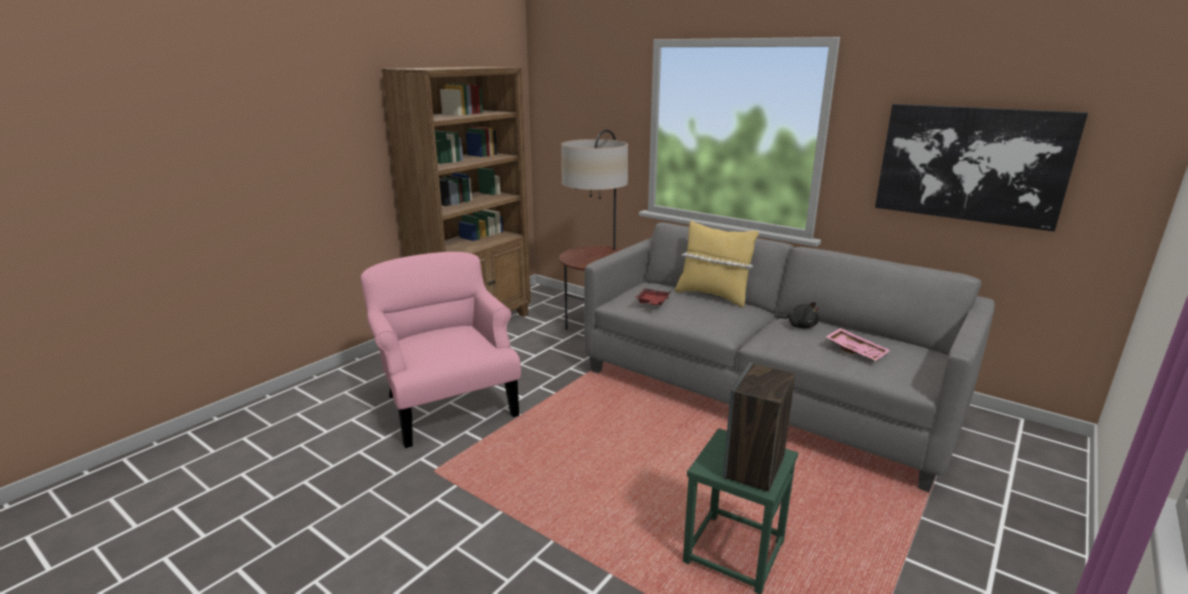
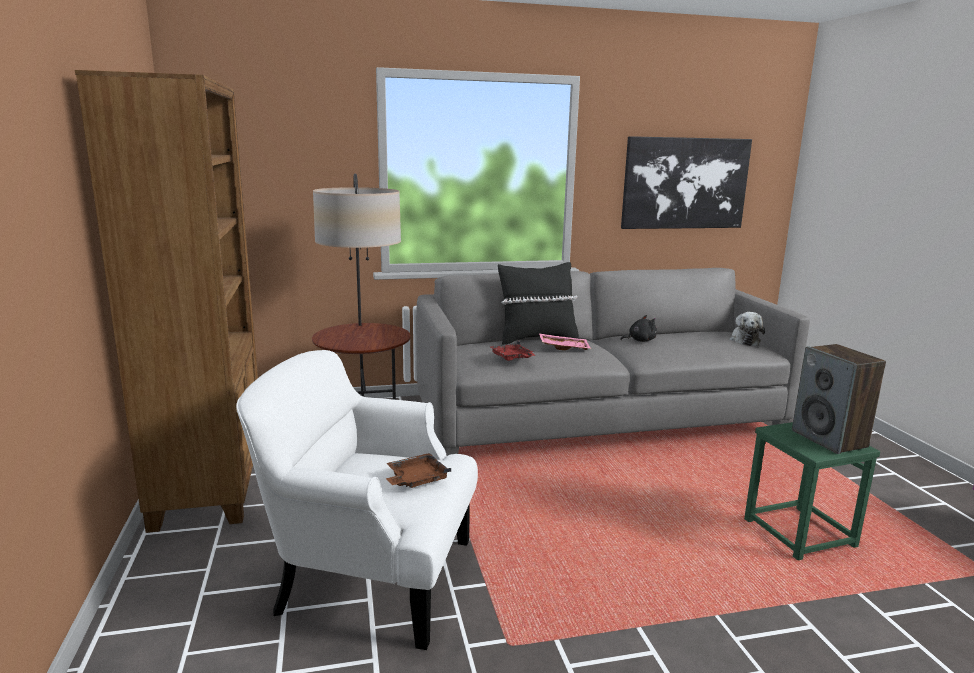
camera: 50 degrees left, 5 degrees down
pink armchair [361,252,521,448] -> white armchair [236,350,478,650]
yellow pillow [675,220,759,308] -> black pillow [498,262,579,345]
pink tray [826,328,890,361] -> pink tray moved to [539,333,591,350]
none -> brown tray [386,453,451,488]
none -> plush toy [729,312,765,346]

